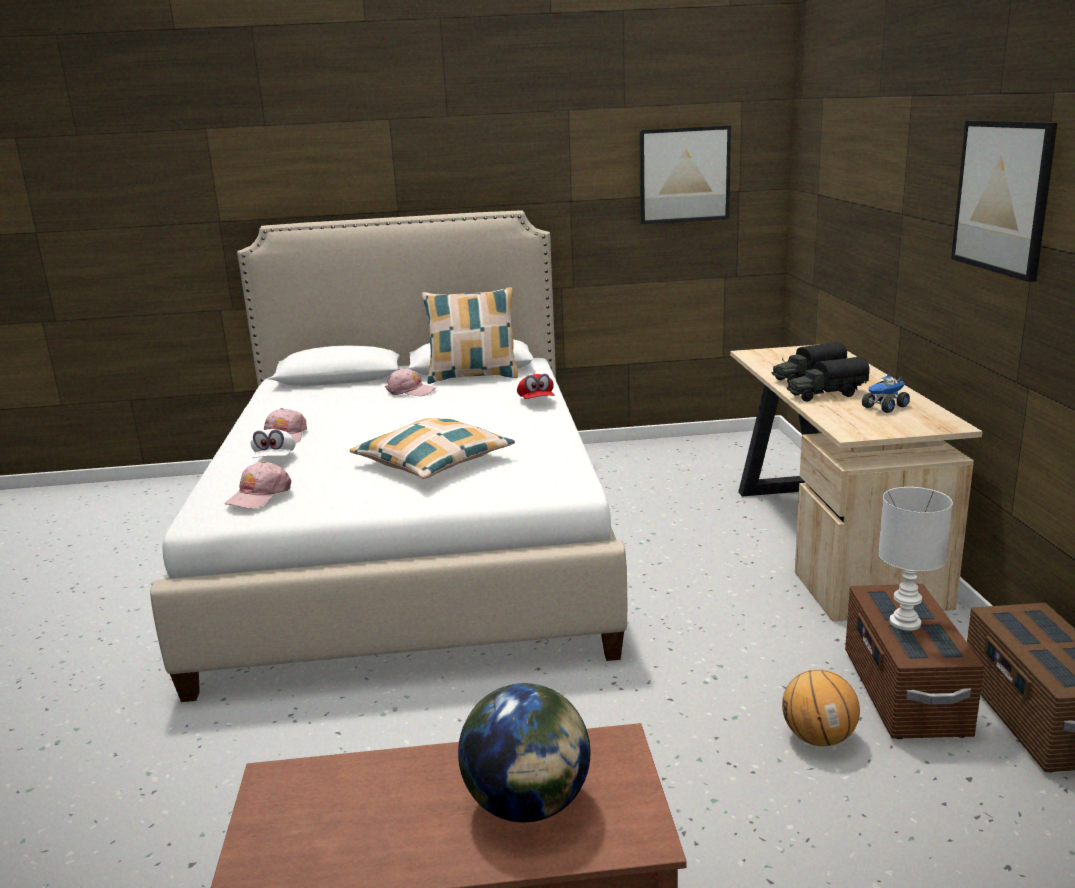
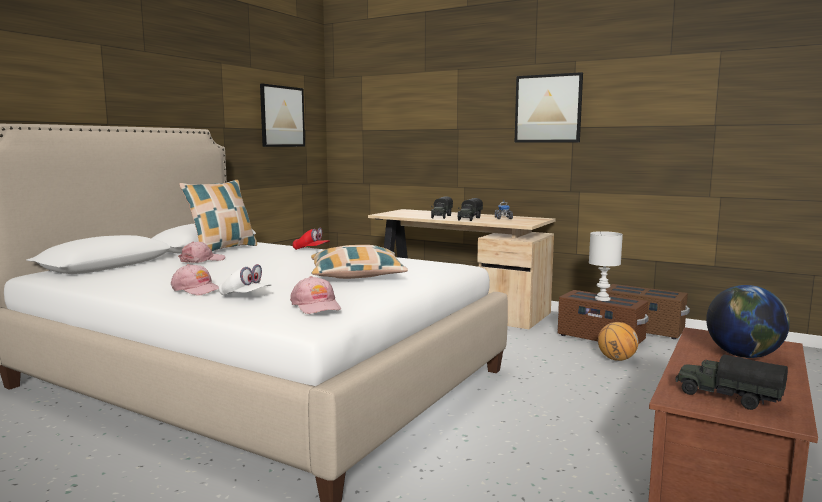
camera: 55 degrees left, 10 degrees down
none -> toy truck [675,354,788,410]

